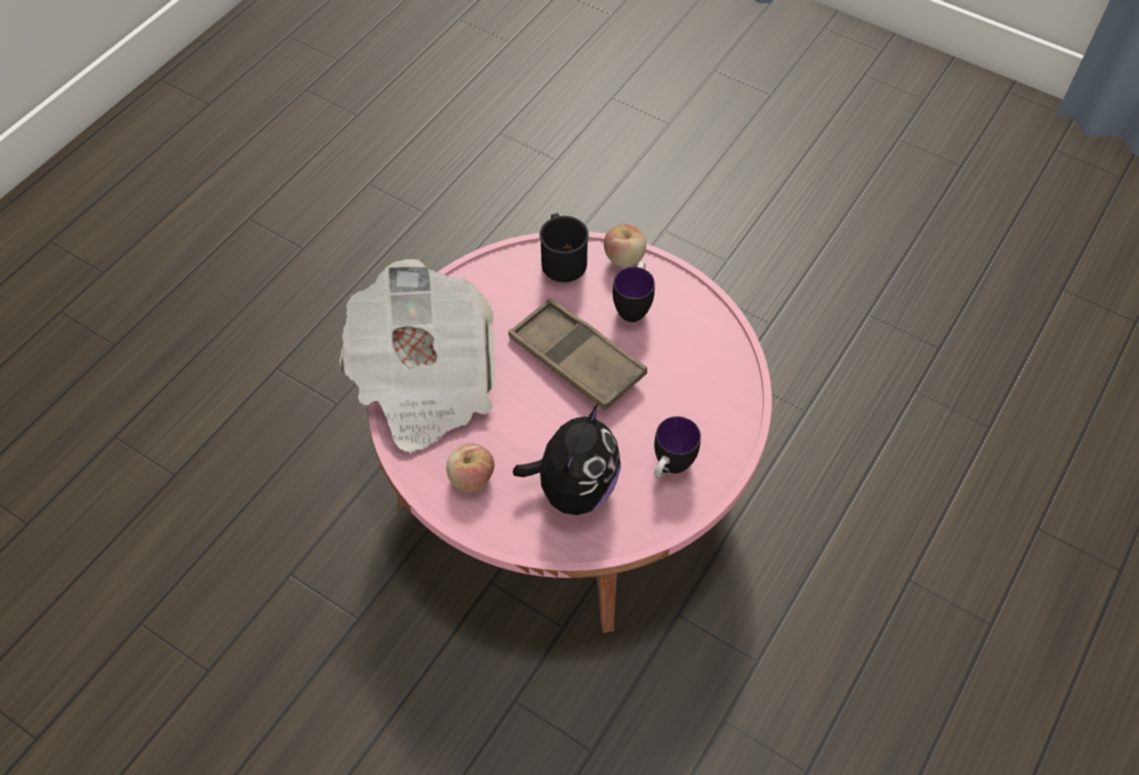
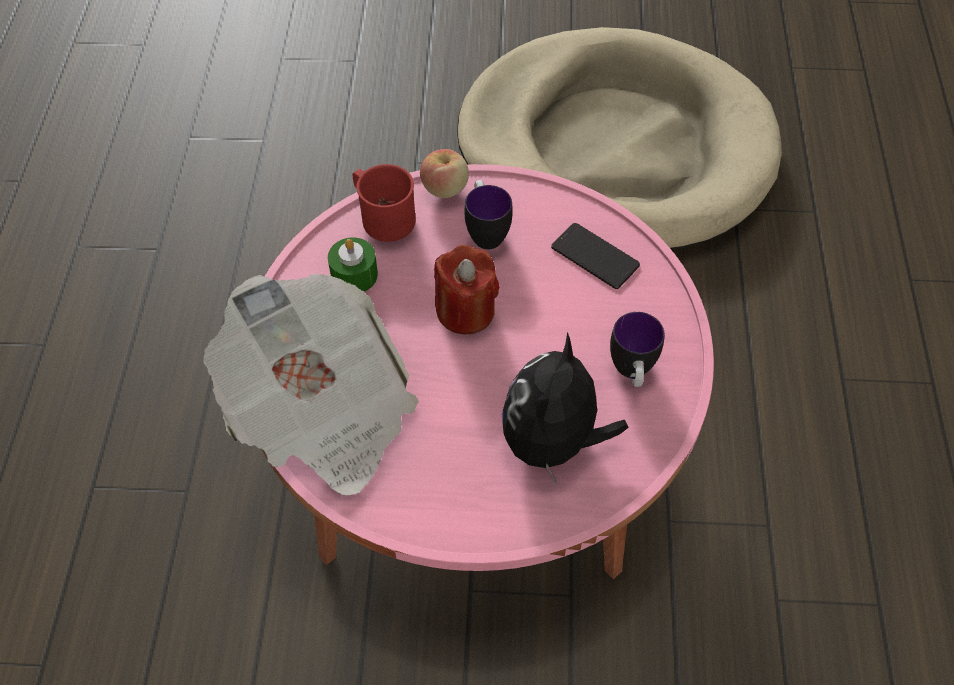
camera: 30 degrees left, 0 degrees up
apple [446,443,495,492] -> none
brown tray [508,298,647,410] -> red candle [434,245,500,334]
plush toy [513,403,621,515] -> plush toy turned 150 degrees counterclockwise [502,332,629,486]
black mug [540,213,589,282] -> red mug [352,164,416,242]
none -> green candle [328,238,378,292]
none -> beige dog bed [457,27,782,250]
none -> phone [551,223,640,289]

